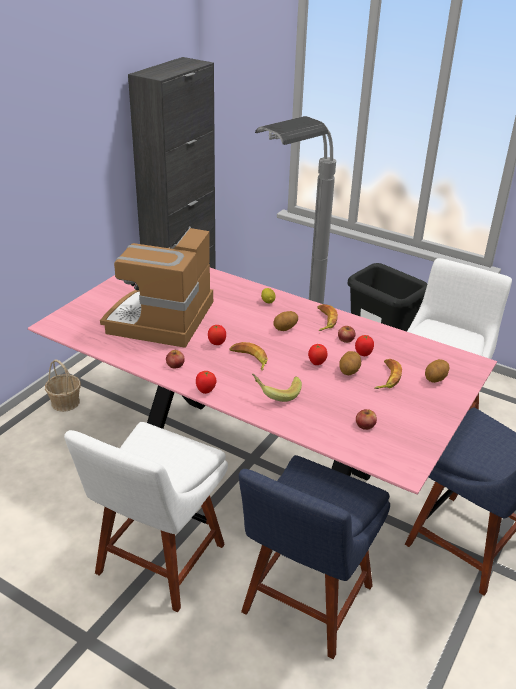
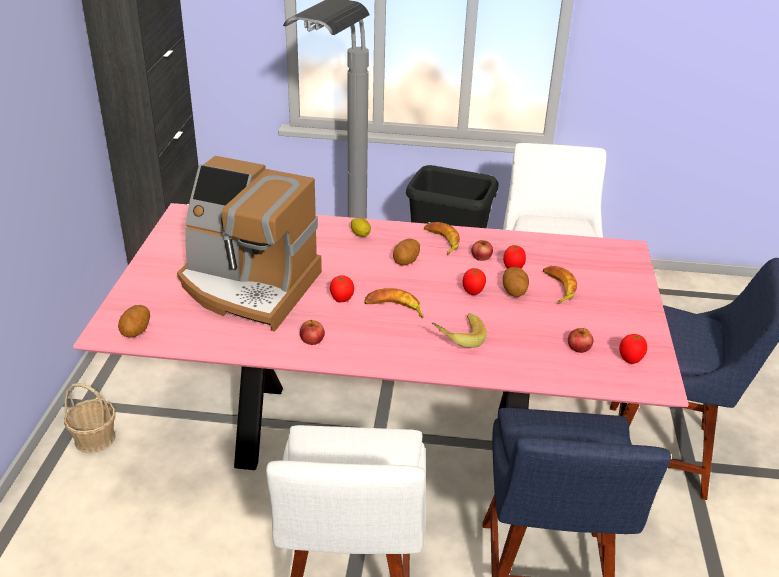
camera: 25 degrees left, 0 degrees up
coffee machine [100,227,213,348] -> coffee machine turned 60 degrees counterclockwise [177,156,322,332]
tomato [196,371,217,394] -> tomato moved to [619,334,647,364]
potato [425,359,449,383] -> potato moved to [118,305,150,338]

